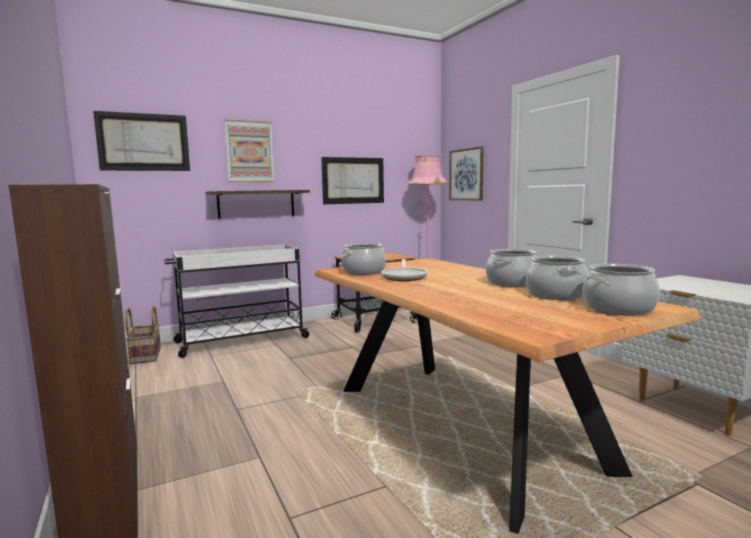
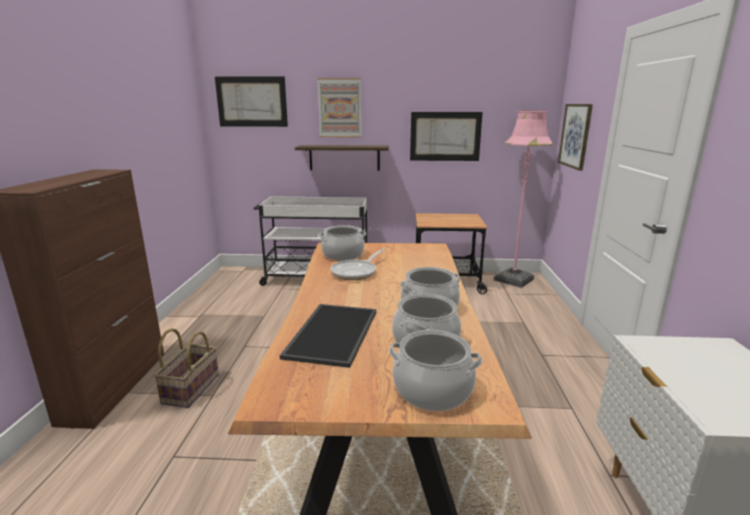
camera: 30 degrees right, 10 degrees up
basket [125,306,161,364] -> basket moved to [154,328,219,408]
none -> tray [280,304,376,368]

